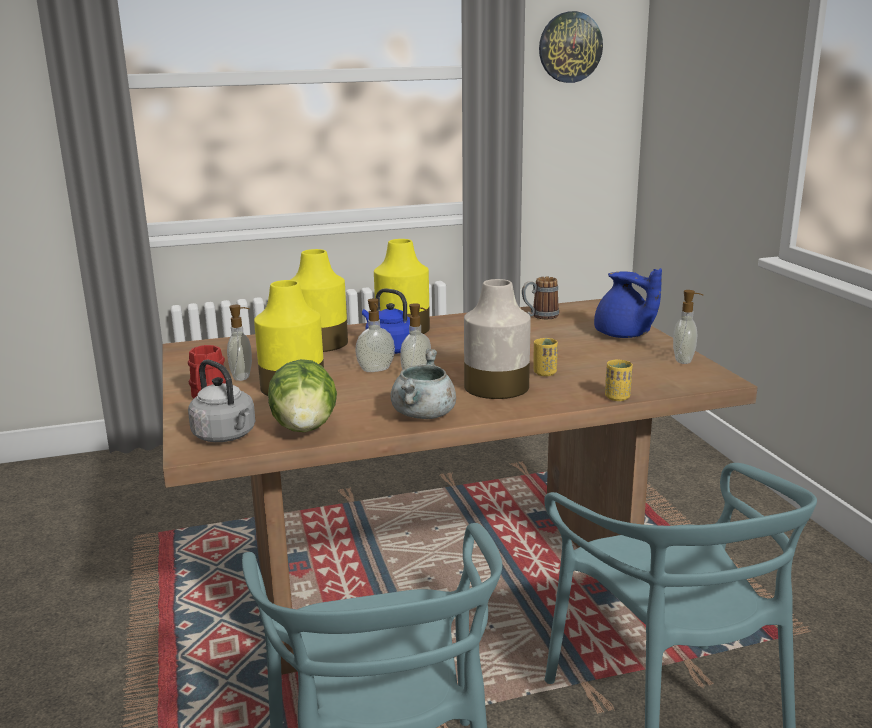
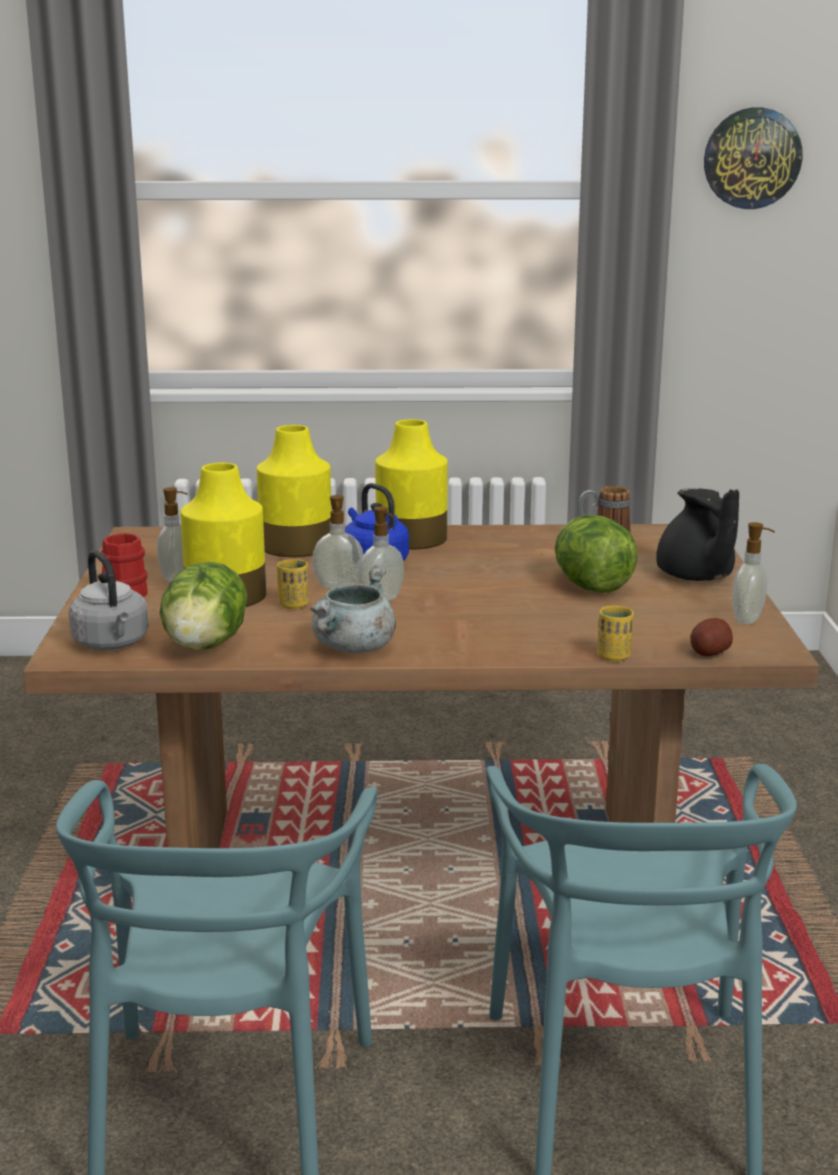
camera: 15 degrees right, 0 degrees up
beige vase [464,279,531,399] -> none
yellow cup [533,338,558,376] -> yellow cup moved to [277,559,309,609]
blue teapot [594,268,662,338] -> black teapot [657,488,739,581]
none -> lettuce [555,515,638,593]
none -> potato [691,618,733,656]

